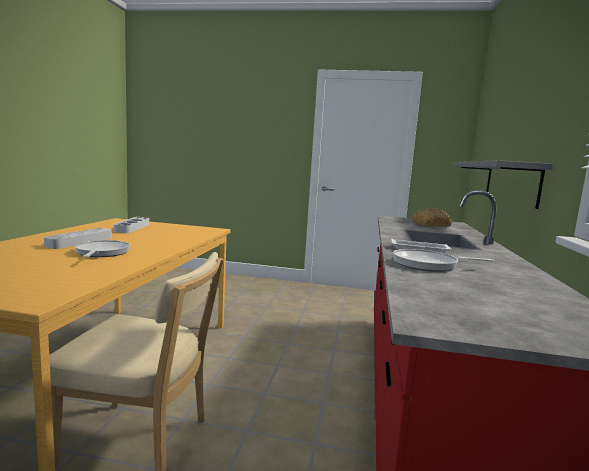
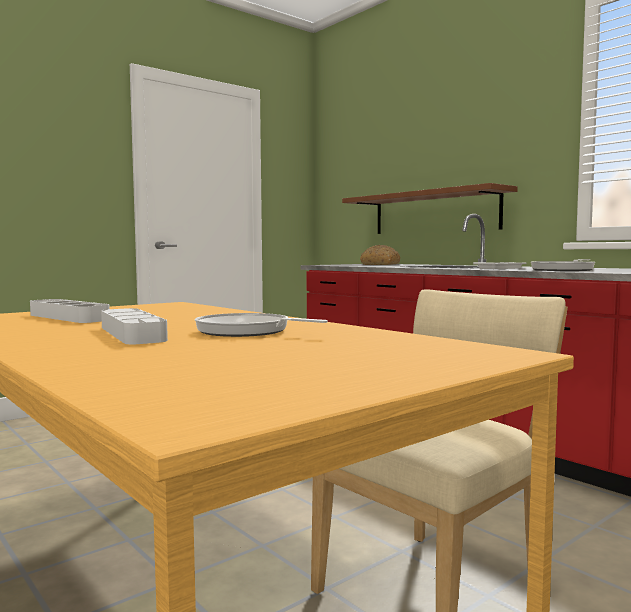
camera: 50 degrees left, 5 degrees down
grey shelf [452,160,553,209] -> brown shelf [342,183,518,234]

